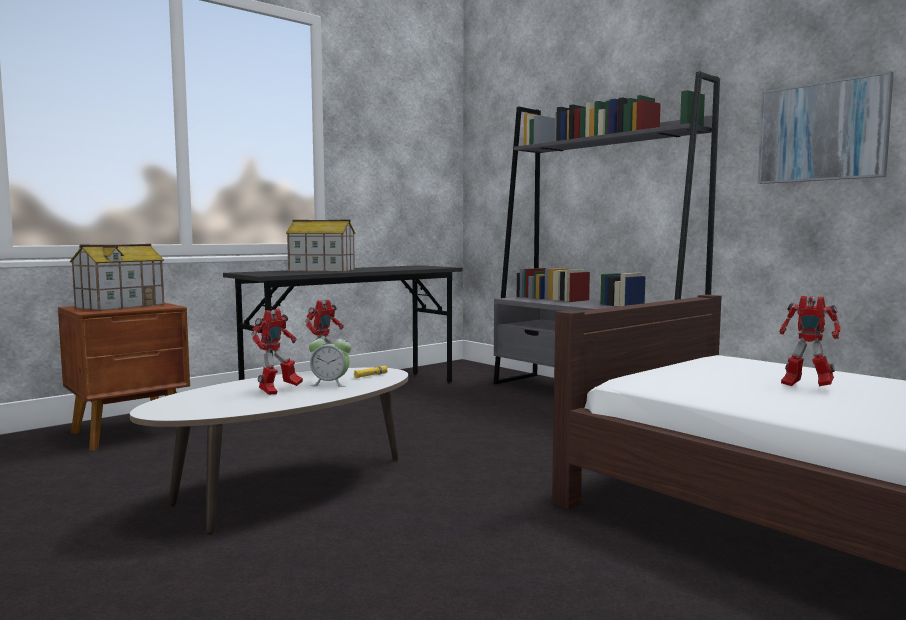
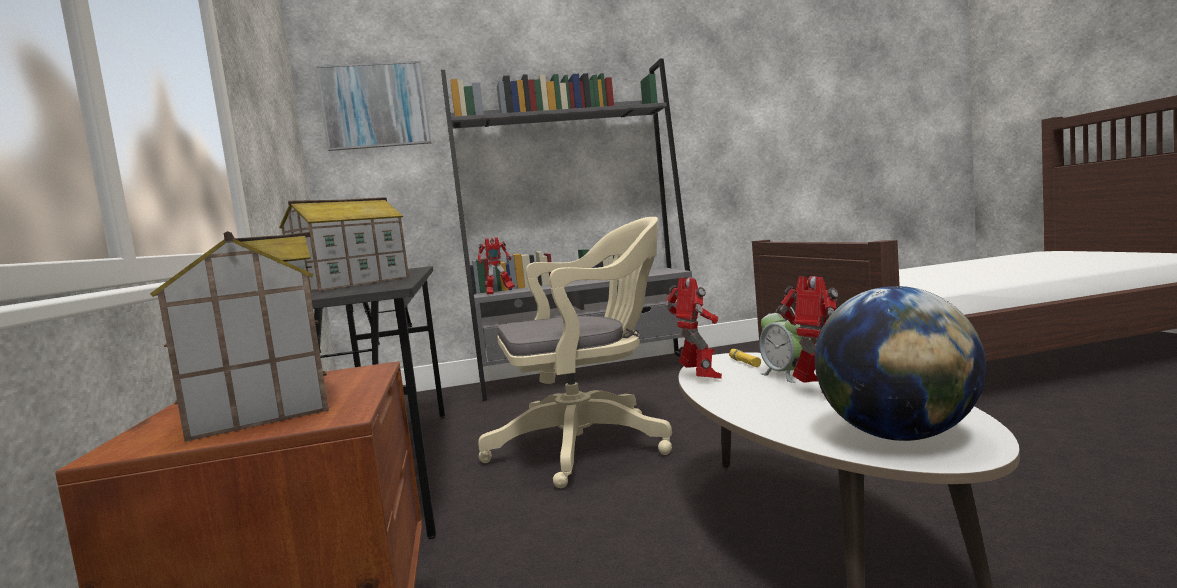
camera: 60 degrees left, 0 degrees up
alarm clock [309,332,351,387] -> alarm clock turned 120 degrees clockwise [759,305,811,383]
picture [757,71,894,184] -> picture moved to [315,61,431,151]
toy robot [779,296,841,387] -> toy robot moved to [477,237,515,294]
none -> beige office chair [478,217,672,488]
none -> globe [815,286,986,441]

